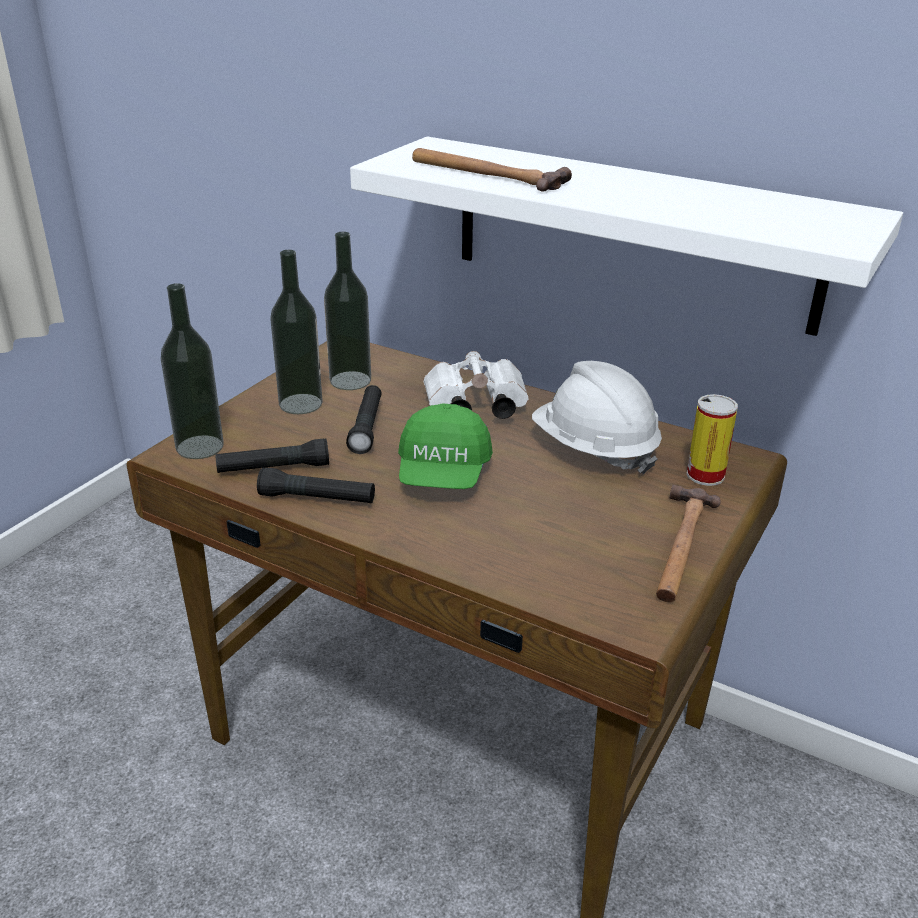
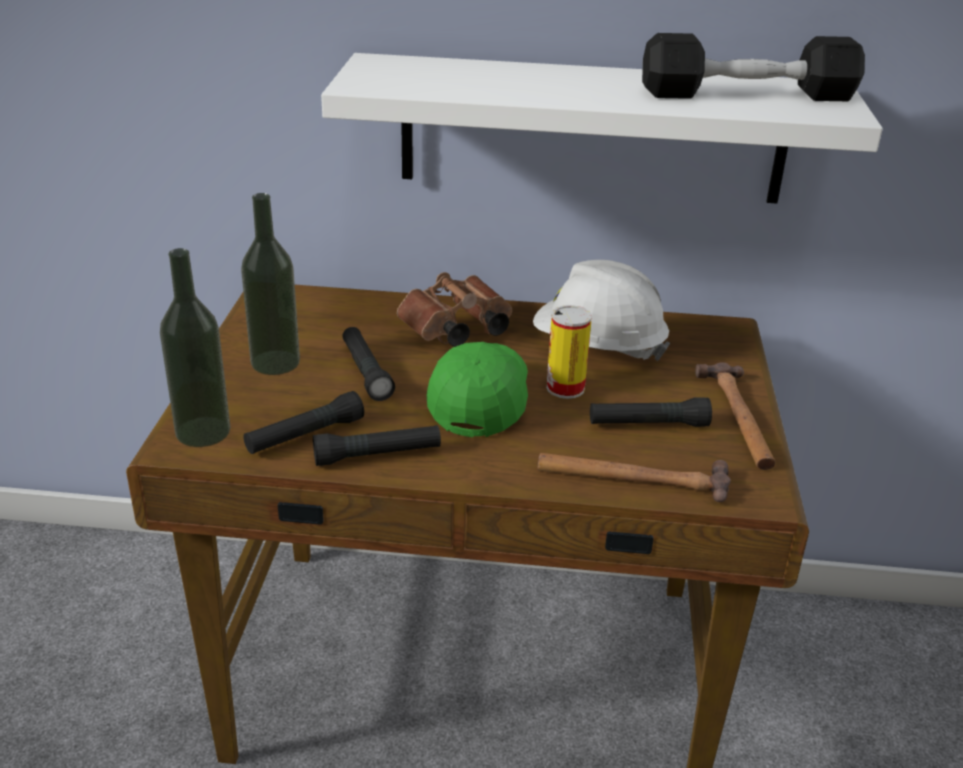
camera: 25 degrees left, 0 degrees up
bottle [324,232,371,390] -> none
green cap [398,403,493,489] -> green cap turned 150 degrees counterclockwise [426,342,528,437]
hammer [412,148,572,191] -> hammer moved to [537,453,731,502]
white binoculars [423,351,529,419] -> brown binoculars [397,272,512,347]
can [687,394,738,486] -> can moved to [546,305,592,399]
none -> black flashlight [590,397,712,427]
none -> black dumbbell [642,33,865,101]

